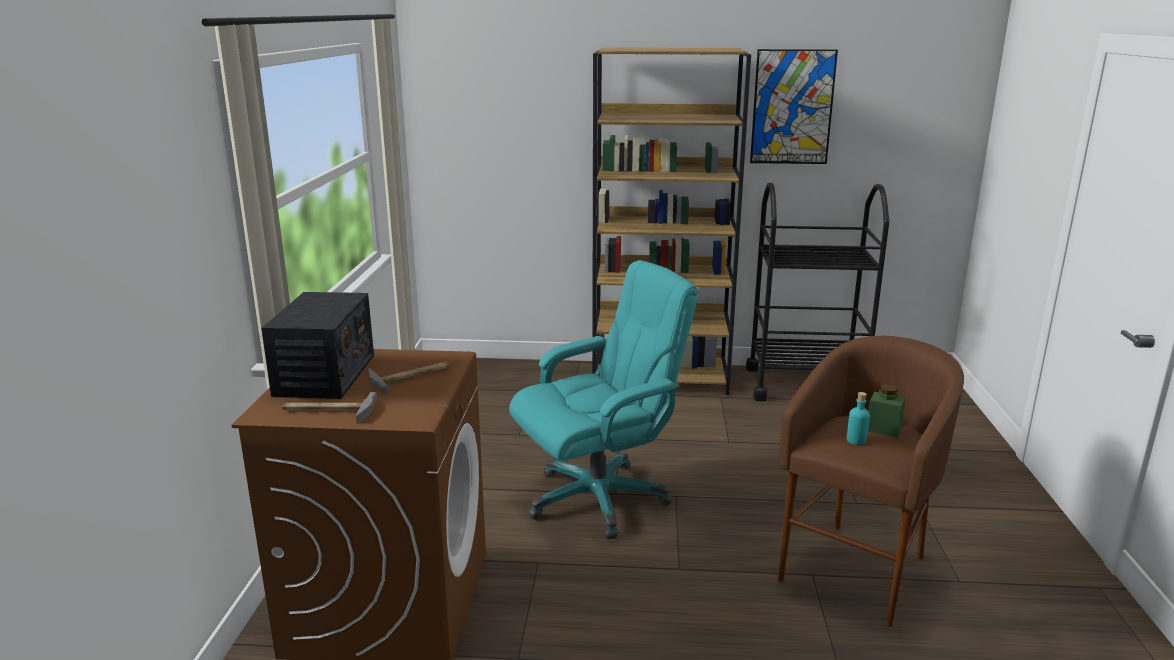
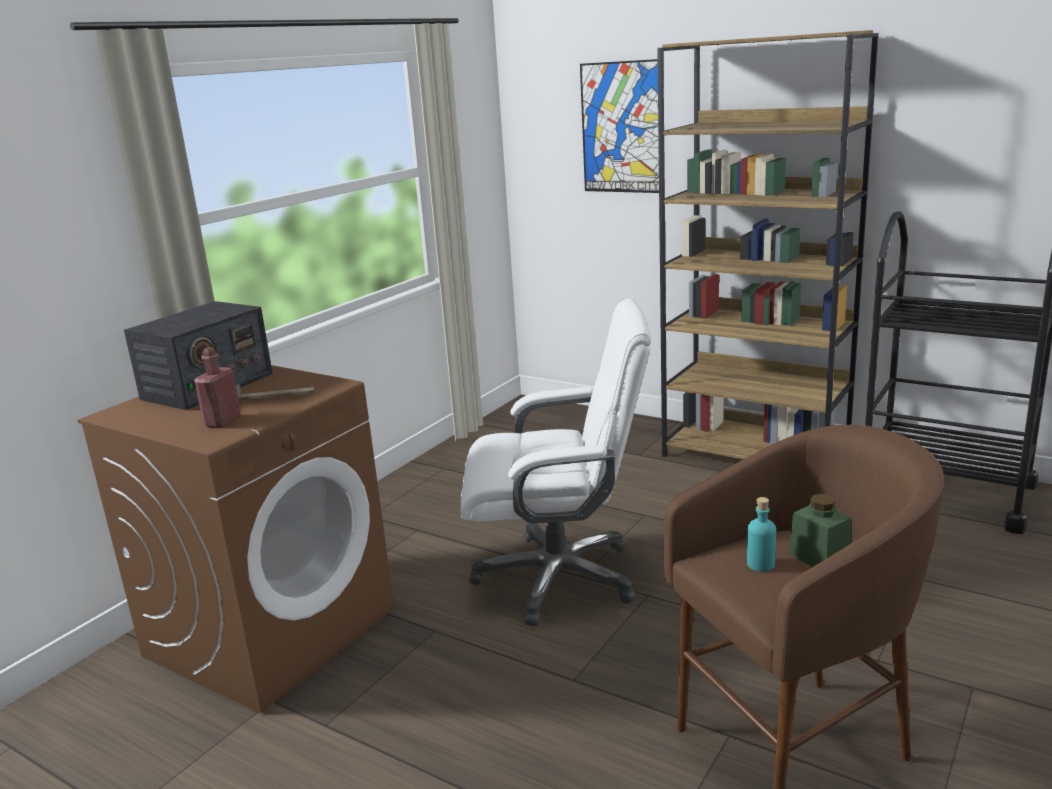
camera: 30 degrees right, 0 degrees up
hammer [282,392,377,424] -> none
turquoise office chair [509,260,698,539] -> white office chair [461,298,651,626]
picture [750,49,838,164] -> picture moved to [580,59,659,193]
none -> red bottle [194,347,241,428]

